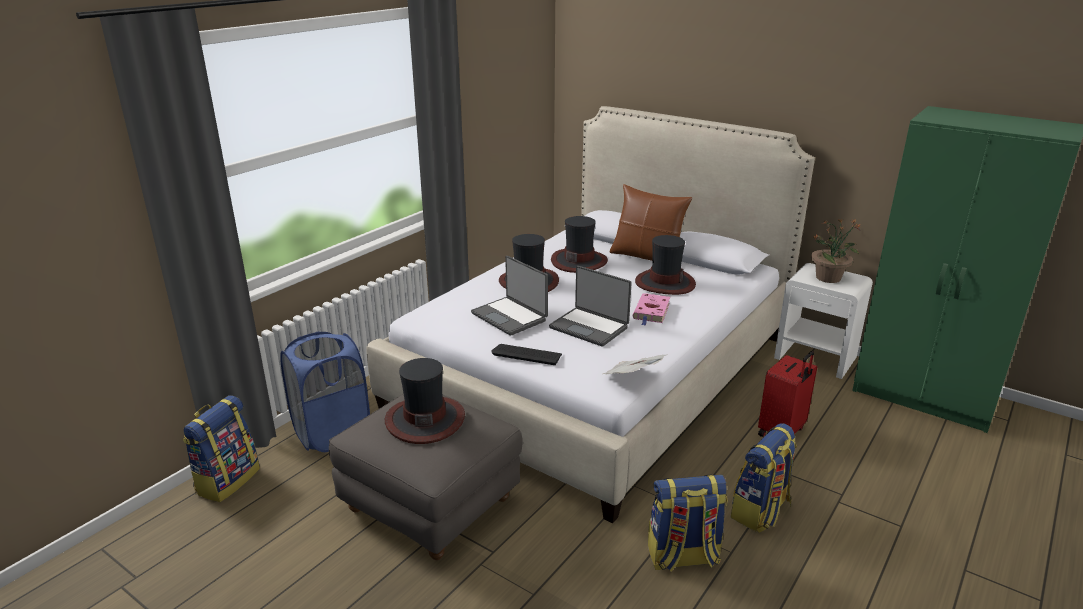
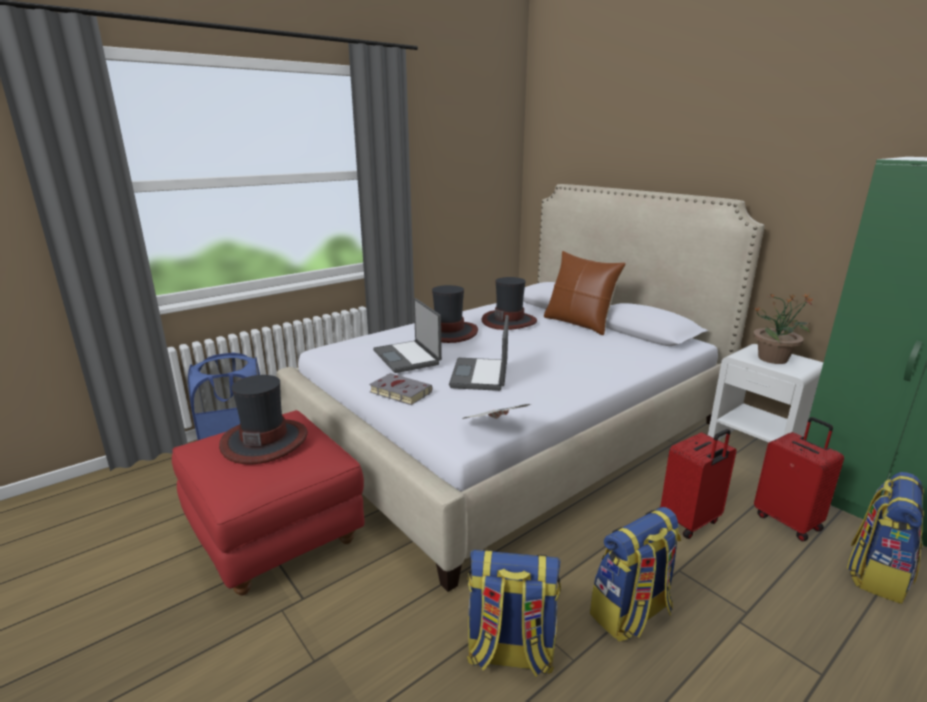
camera: 15 degrees right, 5 degrees down
backpack [183,395,260,502] -> backpack moved to [847,472,924,604]
grey ottoman [329,393,523,560] -> red ottoman [172,410,365,596]
keyboard [491,344,562,365] -> grey book [369,373,432,405]
laptop [549,266,632,347] -> laptop turned 45 degrees clockwise [449,315,509,391]
pink book [633,293,670,325] -> none
hat [635,235,696,295] -> none
none -> red suitcase [754,417,844,541]

